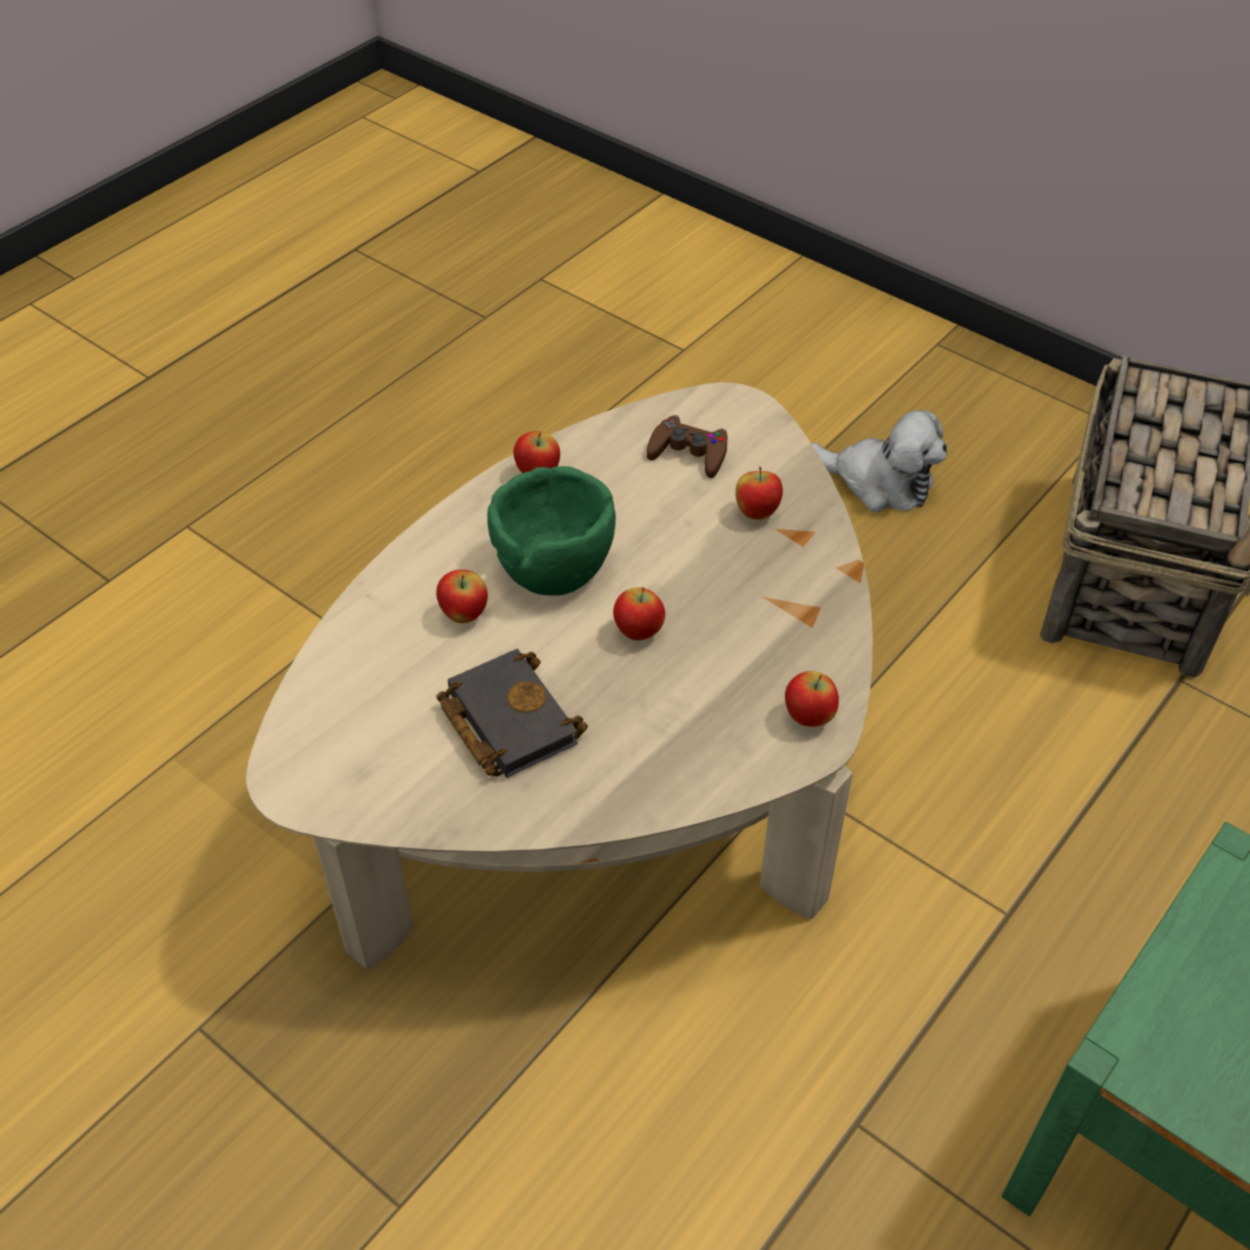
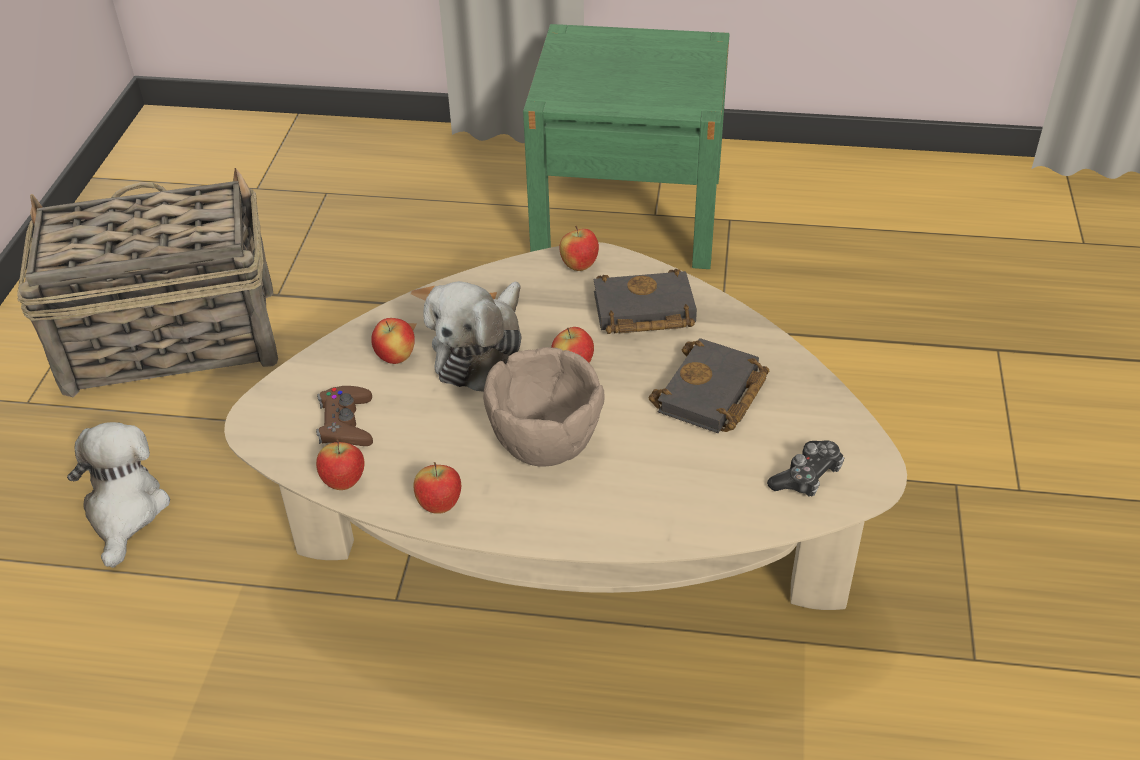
camera: 120 degrees left, 5 degrees down
apple [436,570,488,623] -> apple moved to [316,440,365,490]
green bowl [487,466,616,596] -> brown bowl [483,347,605,467]
none -> plush toy [424,281,522,392]
none -> black book [594,269,697,334]
none -> game controller [767,440,844,497]

